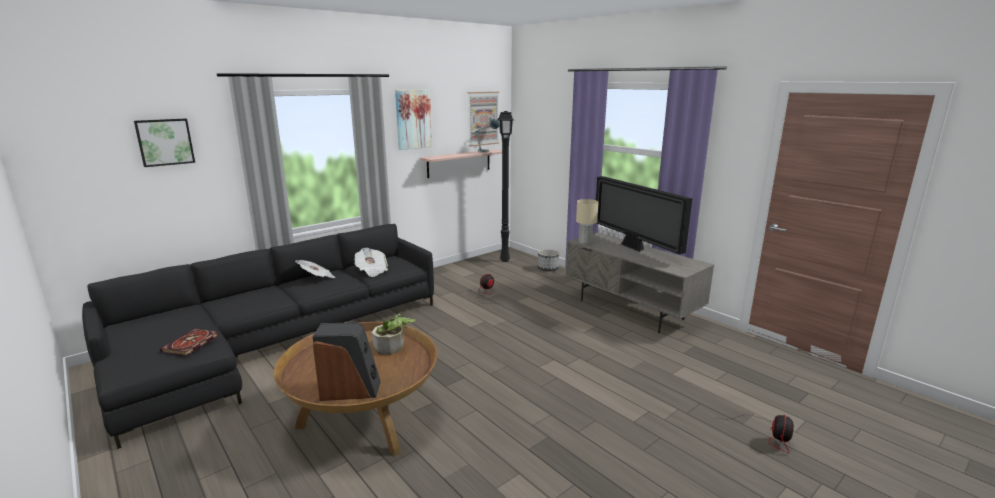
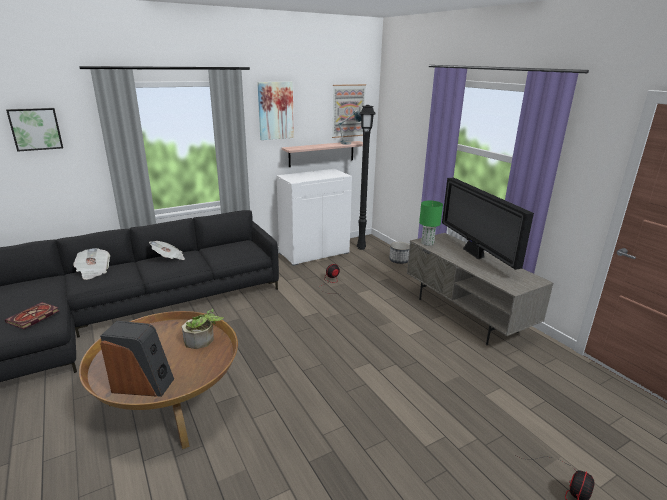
camera: 10 degrees right, 5 degrees up
newspaper [355,248,388,277] -> newspaper moved to [73,248,110,280]
beige table lamp [576,199,599,244] -> green table lamp [419,201,443,246]
none -> white cabinet [276,169,352,266]

